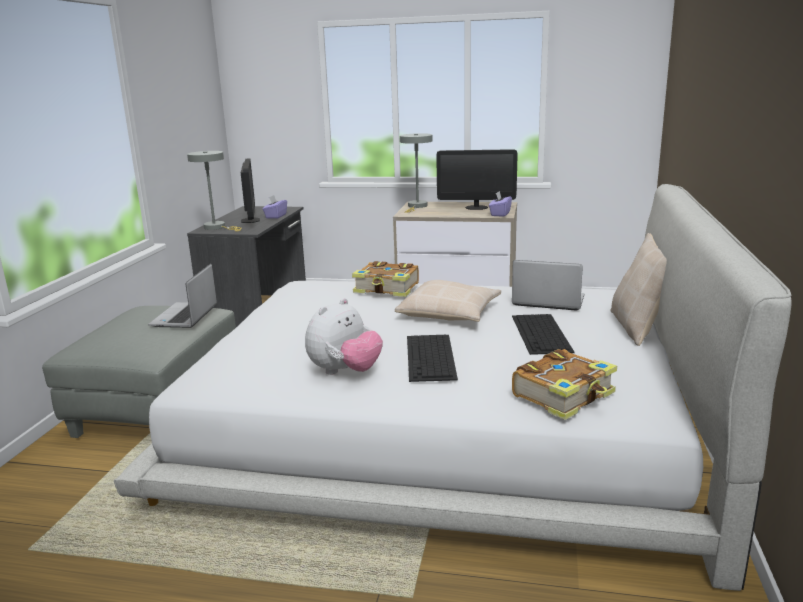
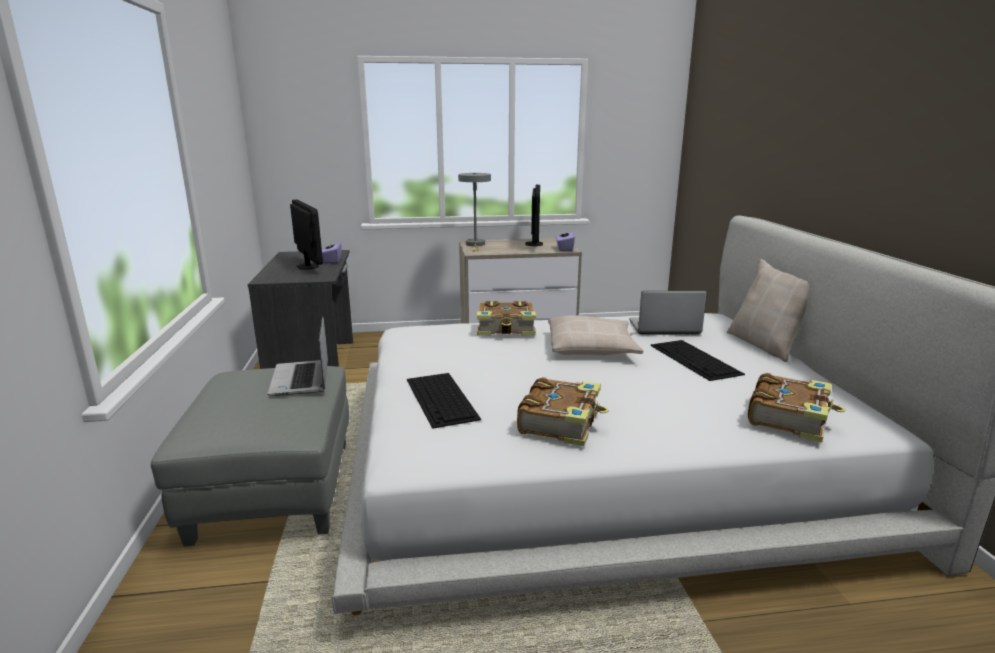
camera: 20 degrees left, 0 degrees up
grey table lamp [187,151,242,231] -> none
plush toy [305,298,383,375] -> book [517,377,609,446]
keyboard [407,335,458,382] -> keyboard moved to [407,373,481,429]
monitor [436,149,518,210] -> monitor turned 75 degrees counterclockwise [525,185,543,246]

